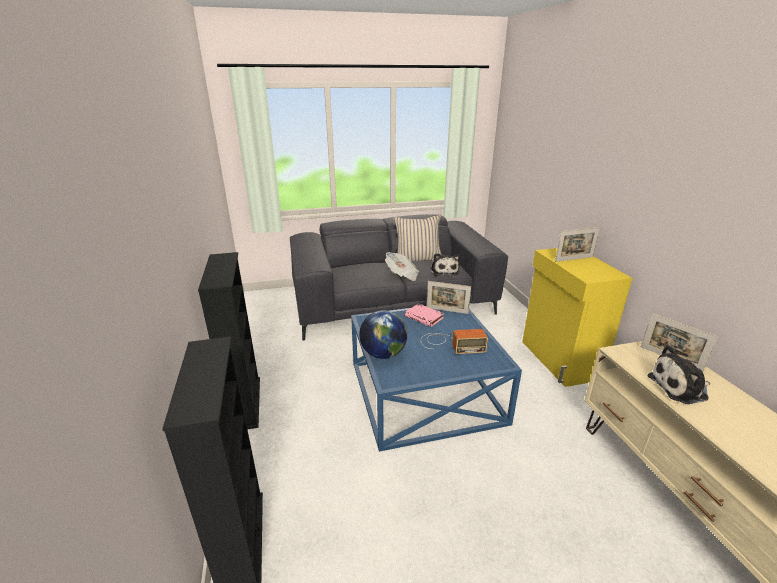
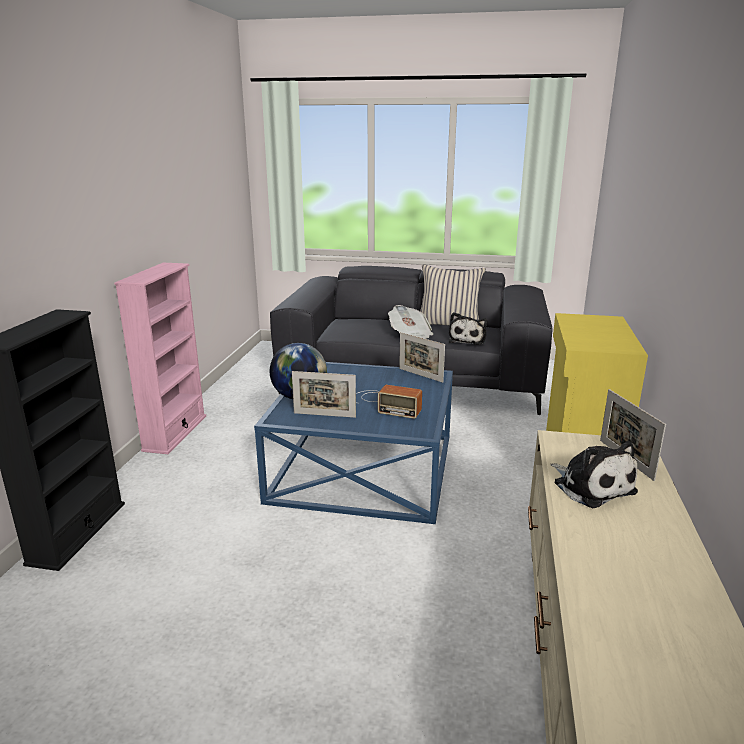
camera: 25 degrees right, 5 degrees down
black bookcase [198,252,260,430] -> pink bookcase [114,263,206,454]
pink book [405,304,444,327] -> none
picture frame [555,227,600,262] -> picture frame moved to [292,371,356,418]
plush toy [647,345,710,404] -> plush toy turned 135 degrees counterclockwise [550,441,638,508]

